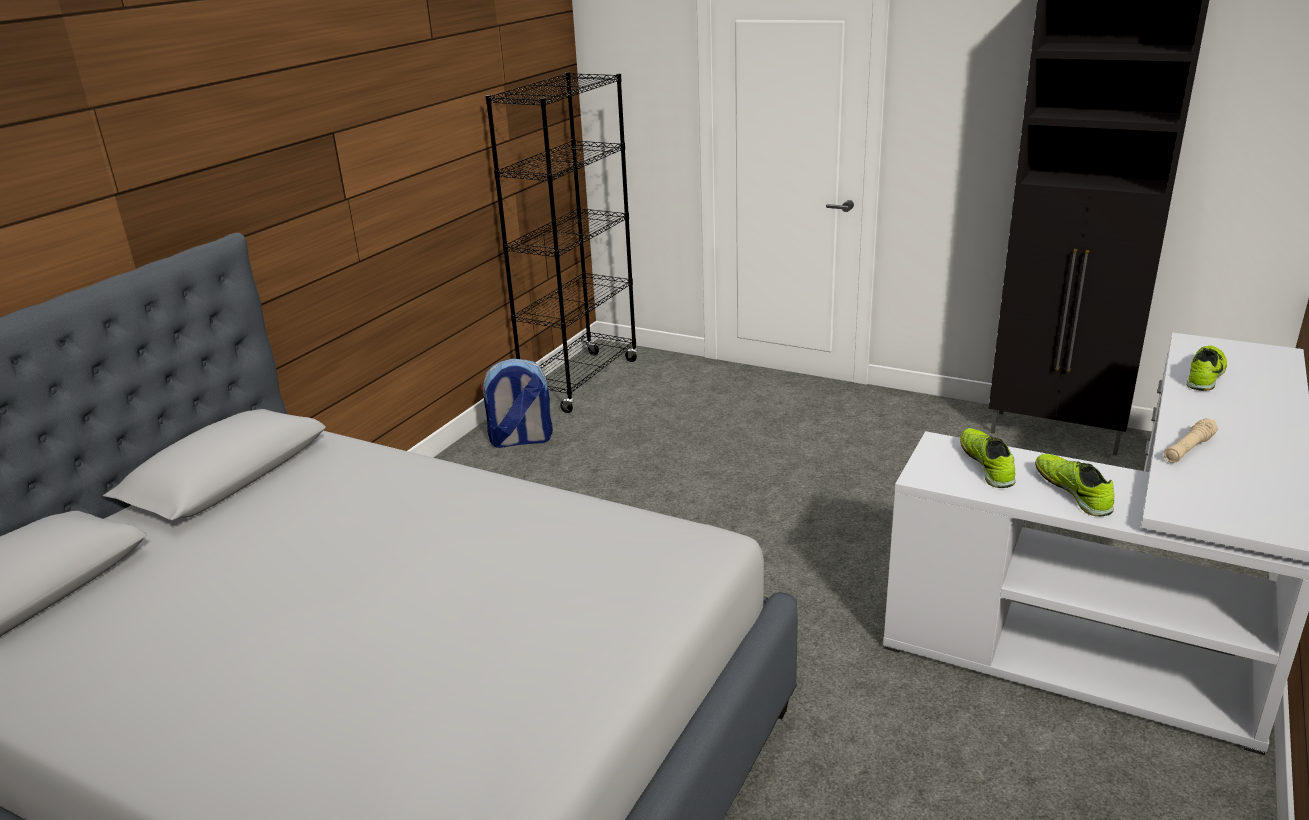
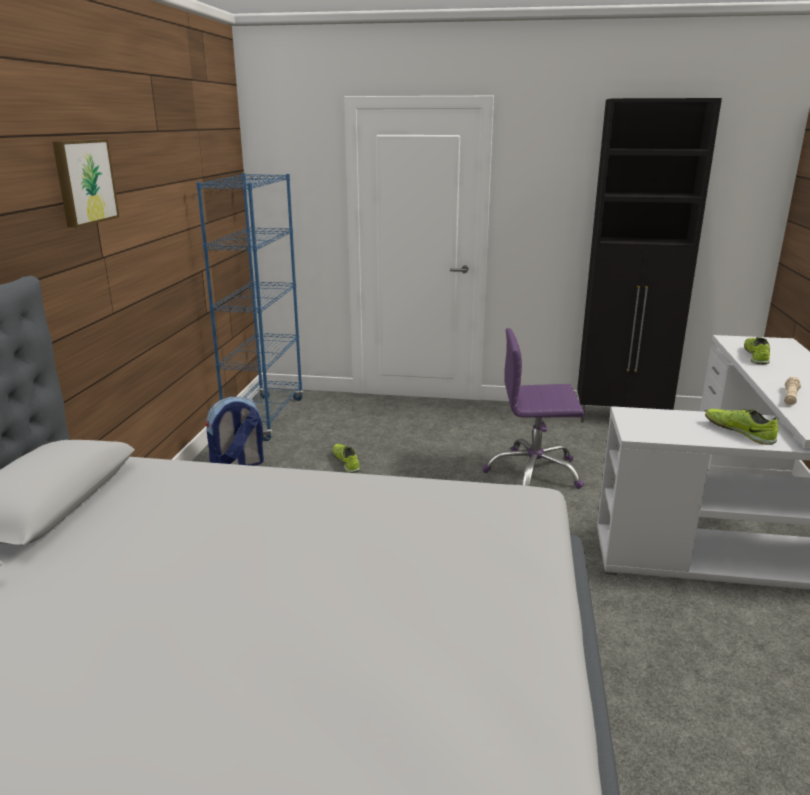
camera: 20 degrees left, 5 degrees down
black bookcase [485,72,638,413] -> blue bookcase [196,173,304,441]
shoe [960,428,1016,488] -> shoe moved to [332,444,360,473]
none -> picture [52,139,119,228]
none -> purple office chair [482,328,584,489]

